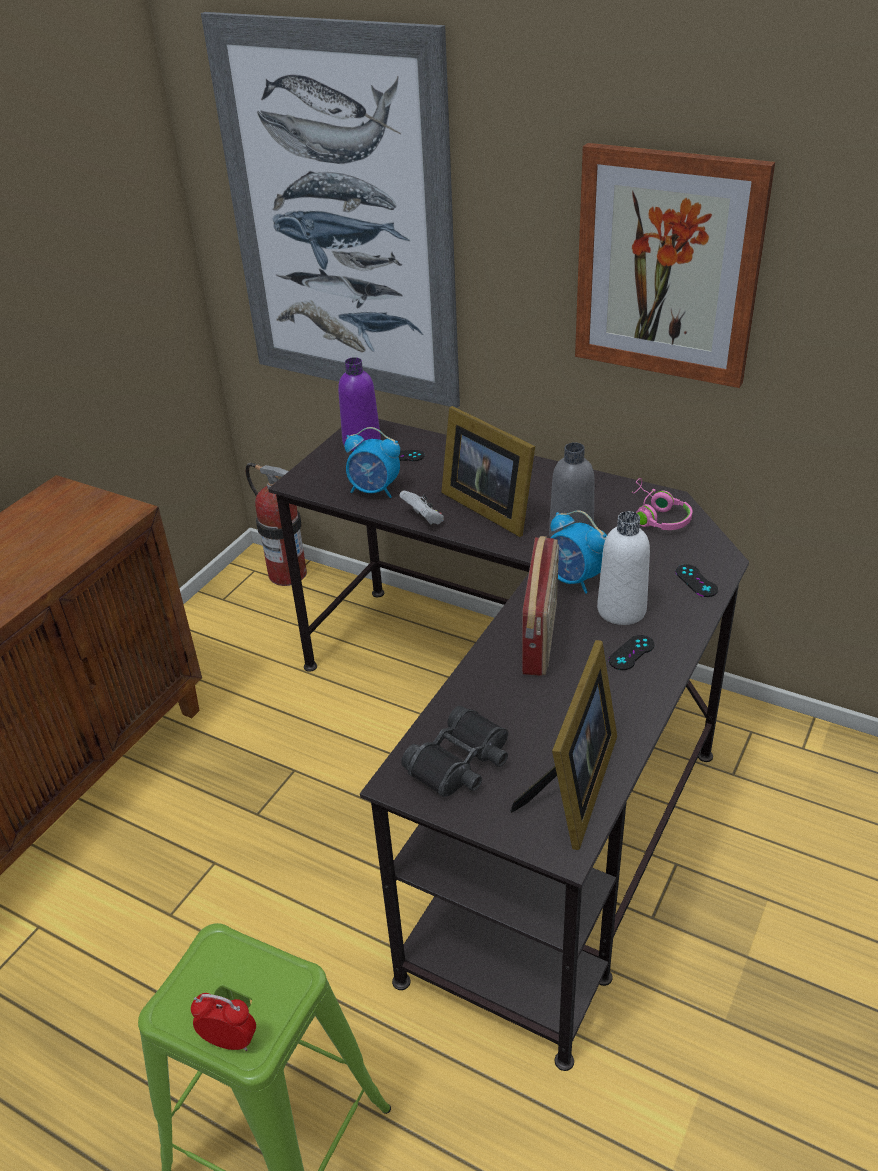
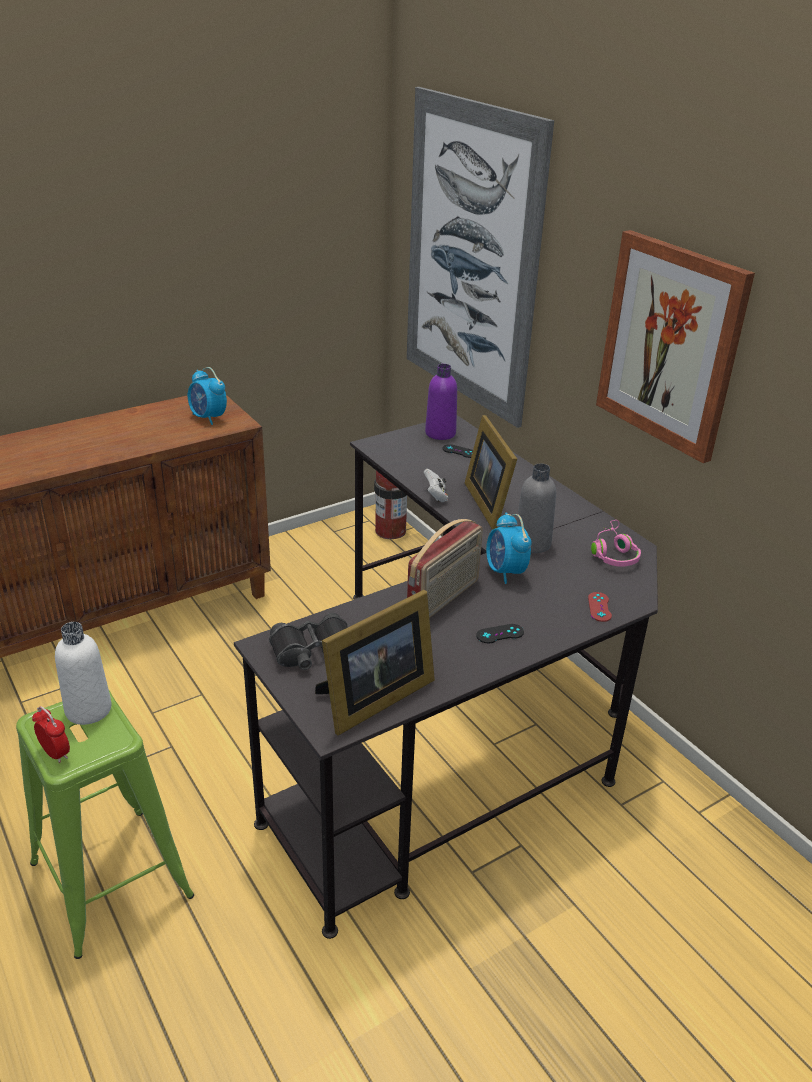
camera: 25 degrees right, 5 degrees down
alarm clock [345,427,400,498] -> alarm clock moved to [188,367,227,425]
white bottle [597,511,650,625] -> white bottle moved to [55,622,112,725]
black game controller [676,564,718,597] -> red game controller [588,592,612,622]

